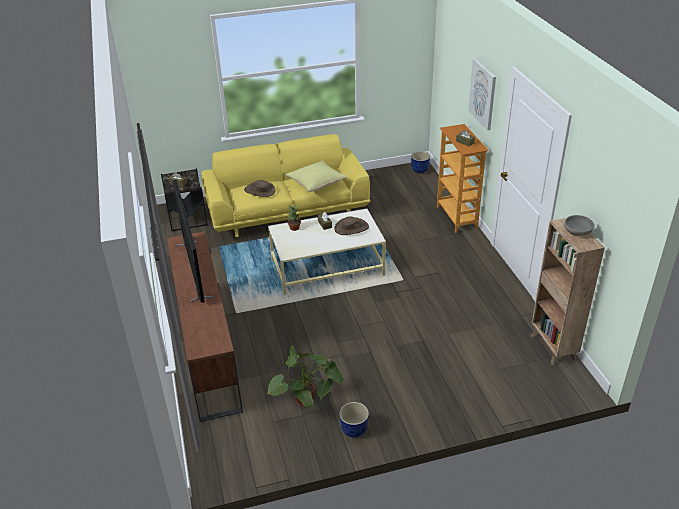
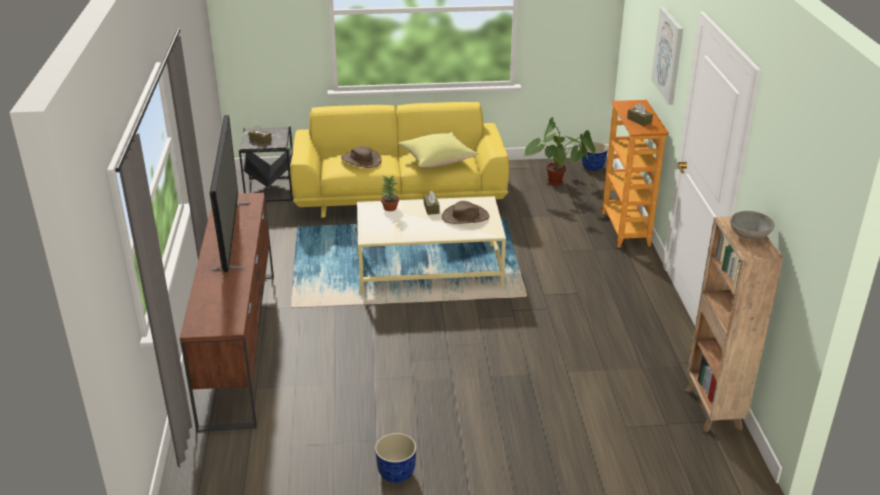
camera: 10 degrees right, 5 degrees down
potted plant [267,346,343,408] -> potted plant moved to [523,117,596,186]

